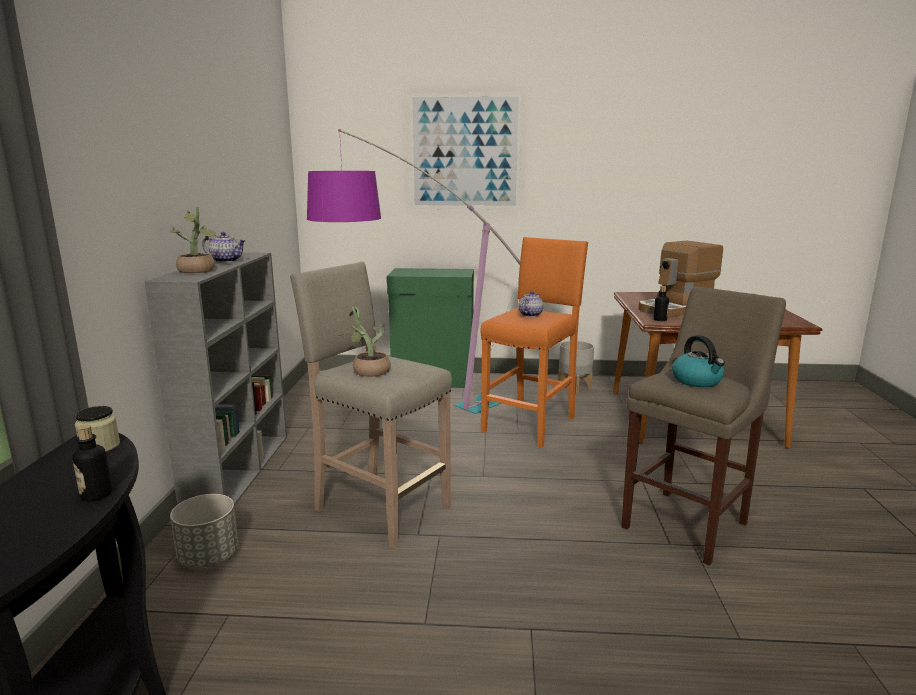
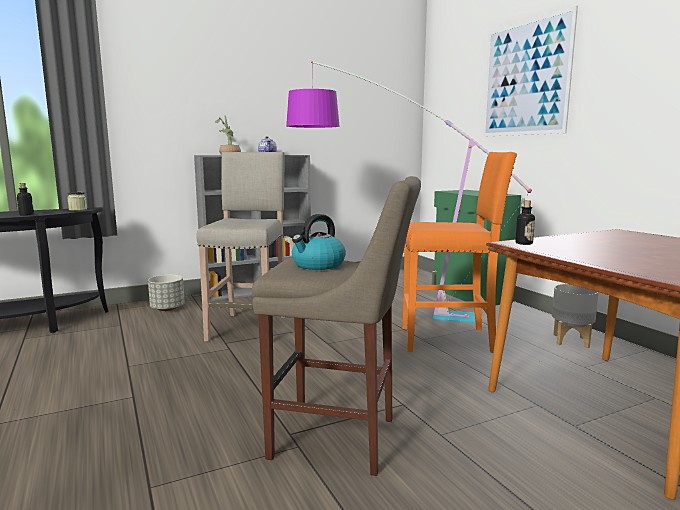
camera: 60 degrees right, 5 degrees down
potted plant [339,306,391,377] -> none
teapot [519,291,543,317] -> none
coffee machine [638,241,723,318] -> none

